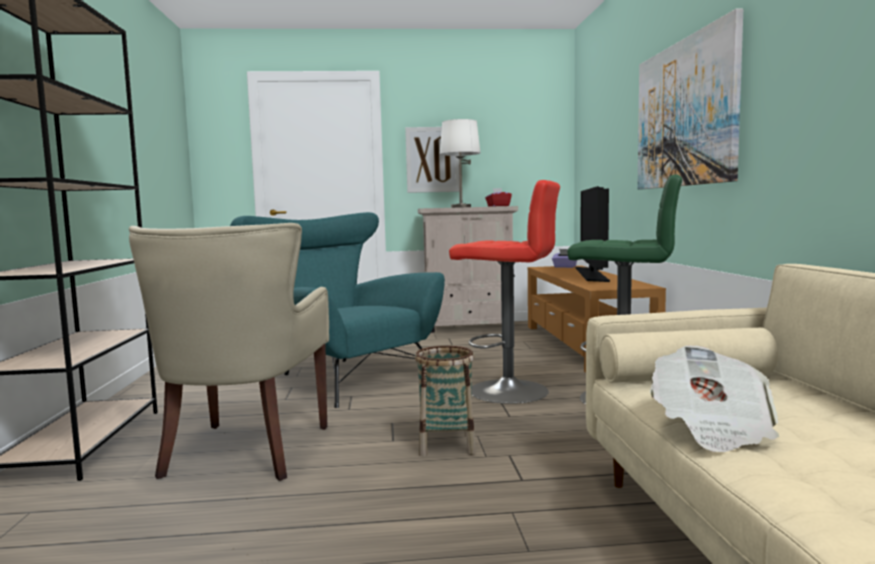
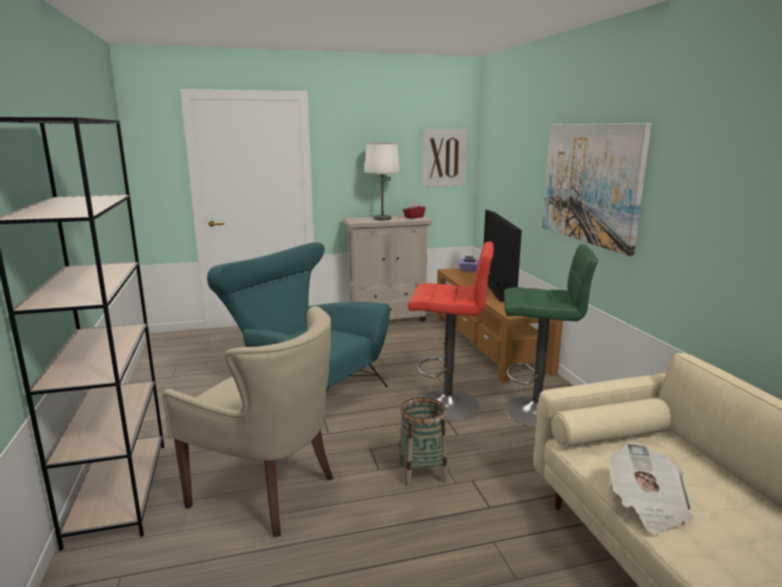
camera: 10 degrees left, 10 degrees up
beige armchair [129,223,329,481] -> beige armchair turned 60 degrees counterclockwise [162,306,333,537]
picture [405,127,459,193] -> picture moved to [422,129,467,187]

